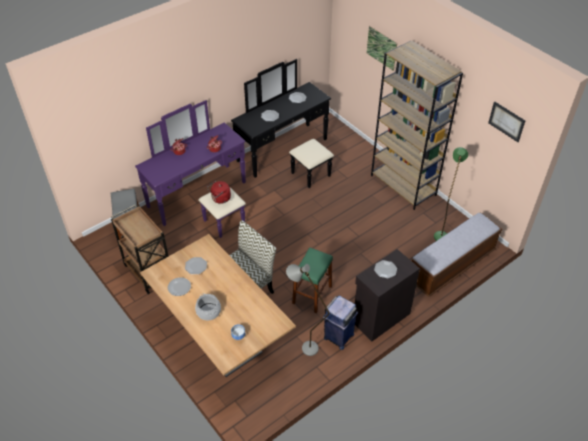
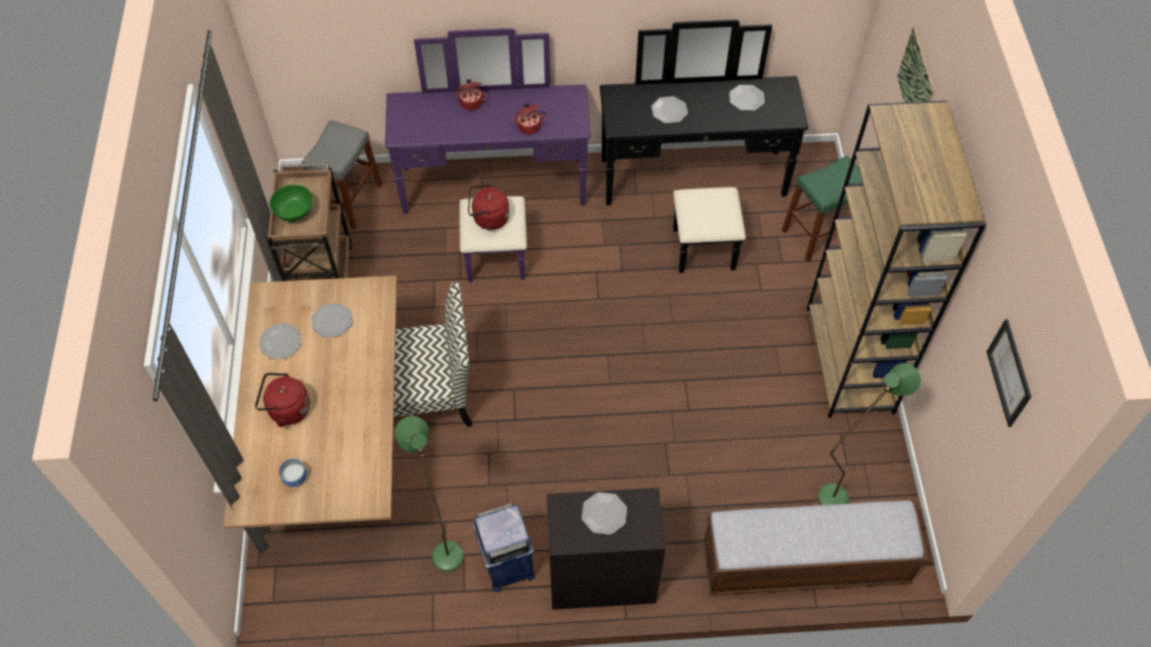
camera: 35 degrees right, 10 degrees up
cooking pot [195,294,221,320] -> red kettle [255,373,310,427]
grey floor lamp [286,264,329,356] -> green floor lamp [395,416,464,572]
green stool [292,247,333,313] -> green stool moved to [782,155,862,262]
none -> green bowl [270,185,313,221]

